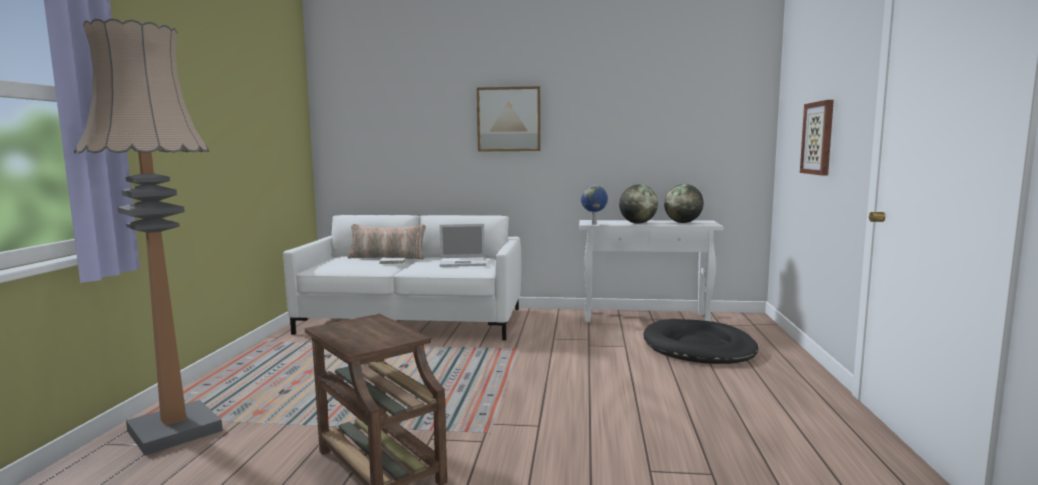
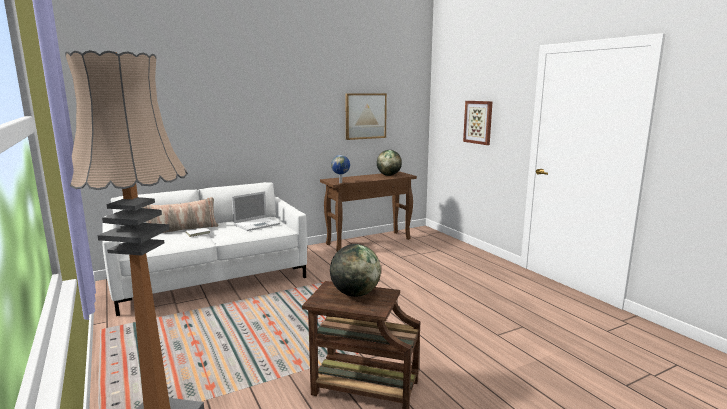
camera: 35 degrees left, 5 degrees up
picture [477,86,541,151] -> picture moved to [345,93,387,140]
white console table [579,220,723,322] -> brown console table [320,172,417,252]
globe [619,184,658,224] -> globe moved to [330,244,381,297]
black dog bed [644,319,759,364] -> none

